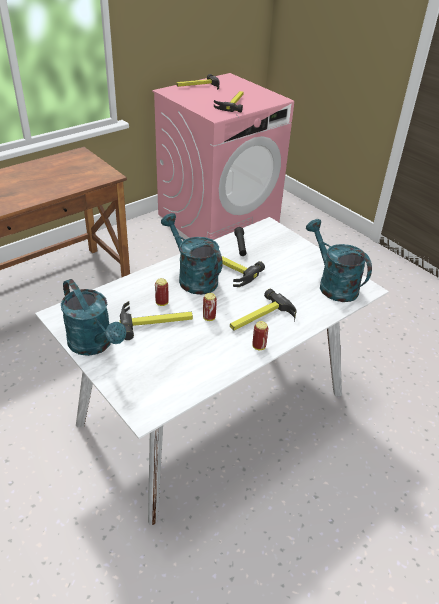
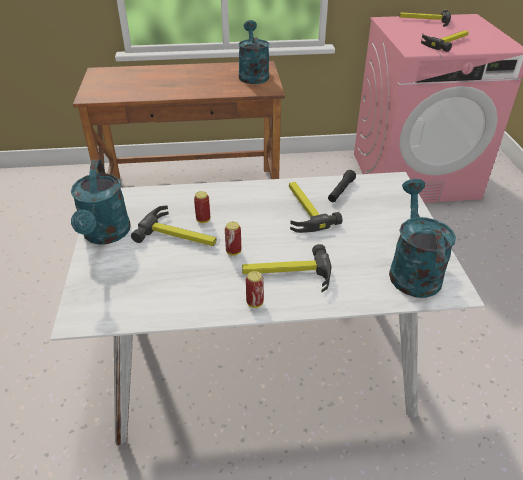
camera: 35 degrees right, 0 degrees up
turquoise watering can [161,213,223,295] -> turquoise watering can moved to [238,20,270,84]

